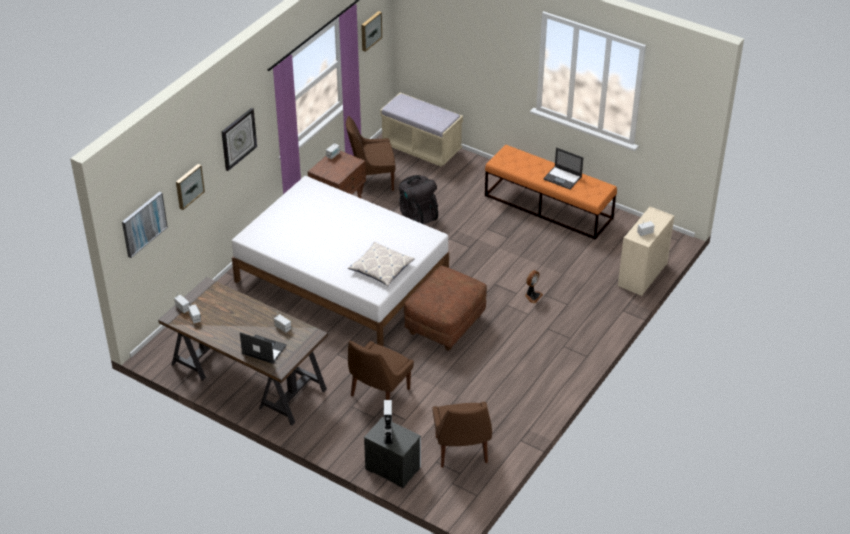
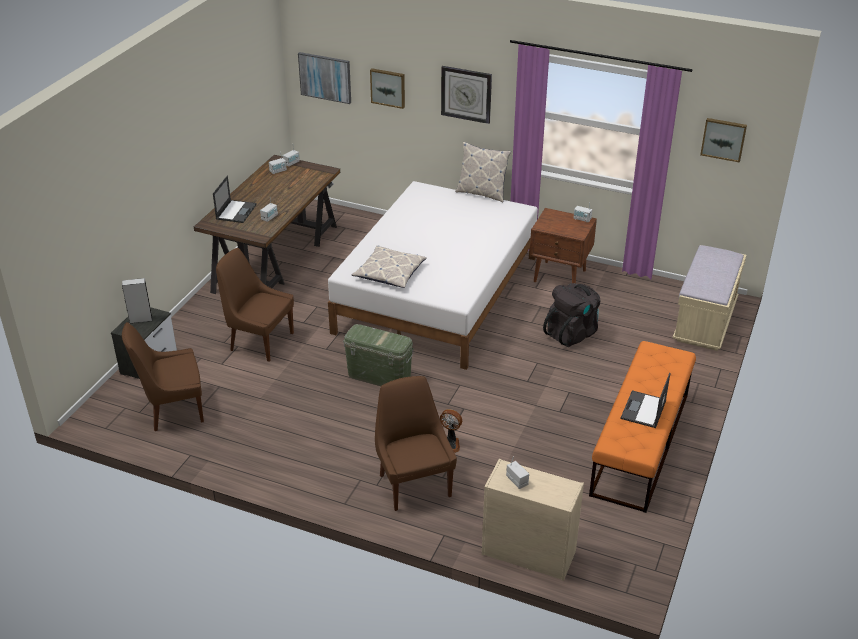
camera: 80 degrees right, 5 degrees down
brown chair [346,116,395,194] -> brown chair moved to [375,376,457,511]
brown ottoman [404,266,487,351] -> green storage box [343,324,414,386]
none -> pillow [455,142,511,202]

